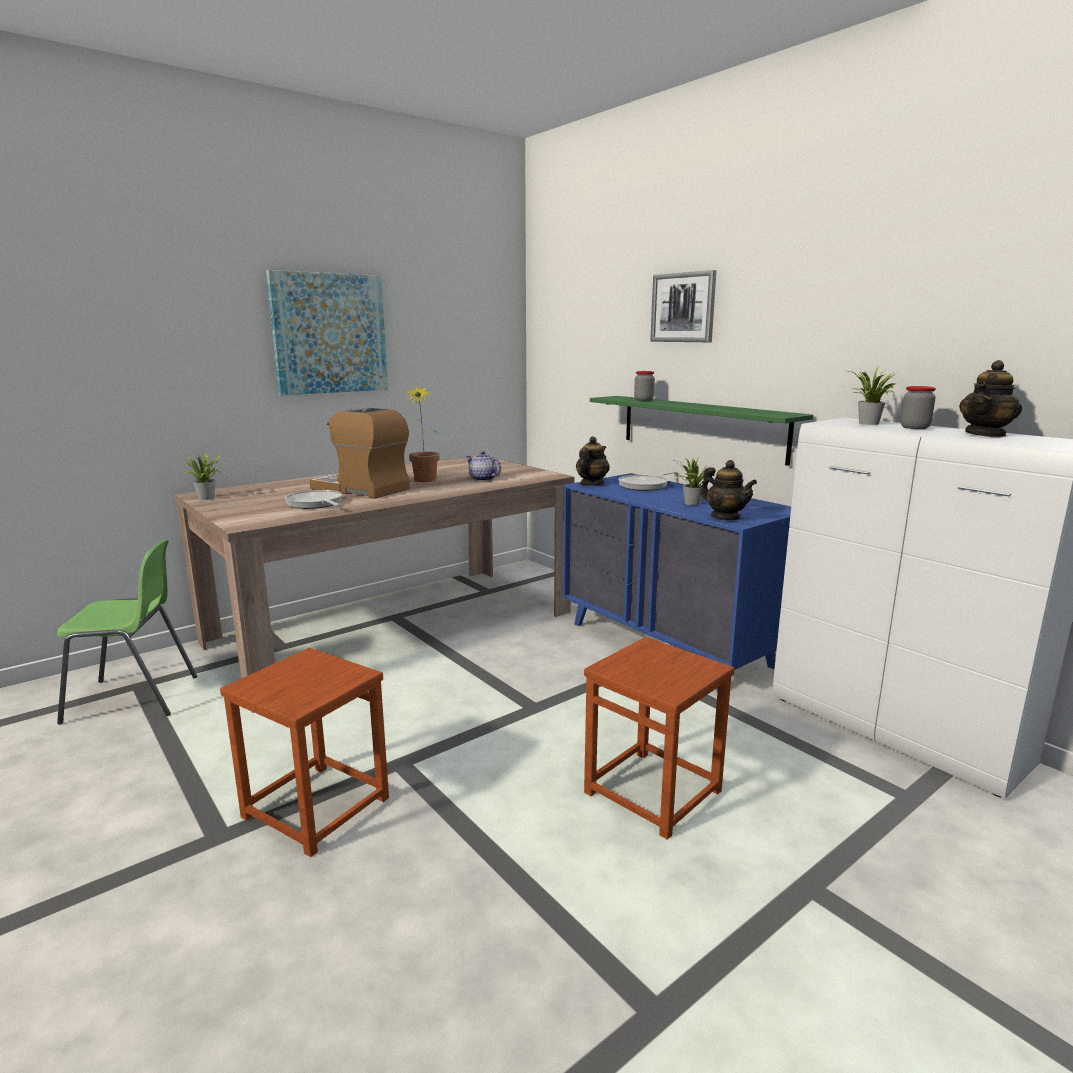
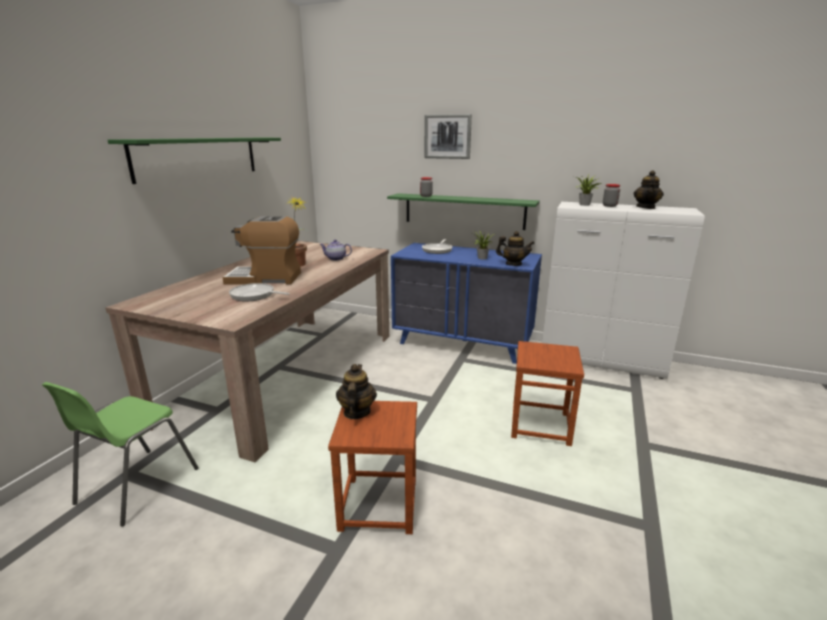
camera: 30 degrees left, 5 degrees up
green chair [57,540,197,725] -> green chair turned 150 degrees clockwise [42,382,199,526]
potted plant [183,452,223,500] -> none
picture [266,270,388,395] -> green shelf [108,138,281,184]
teapot [576,436,610,486] -> teapot moved to [336,364,377,419]

